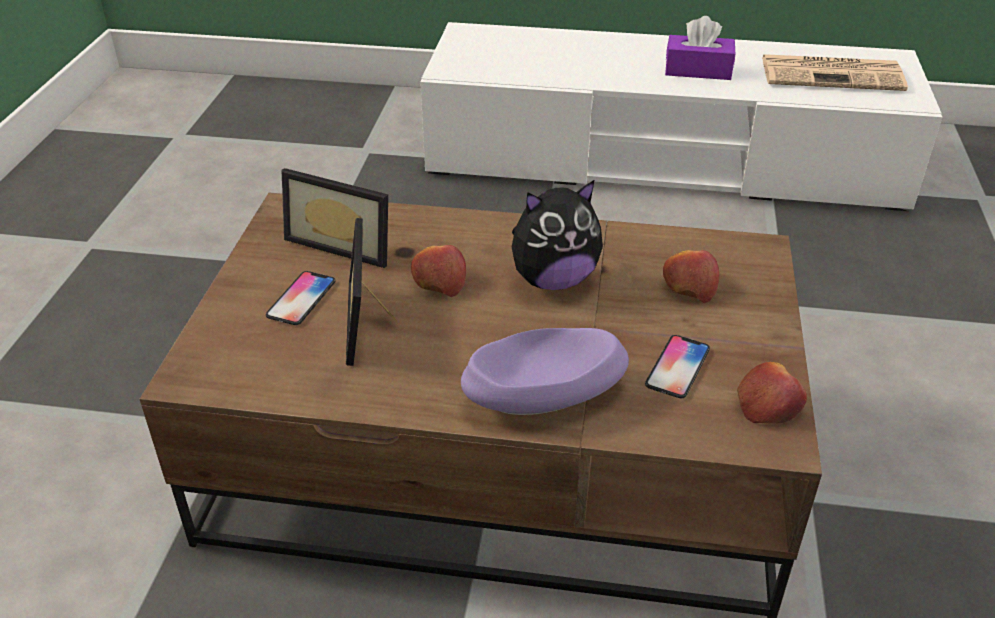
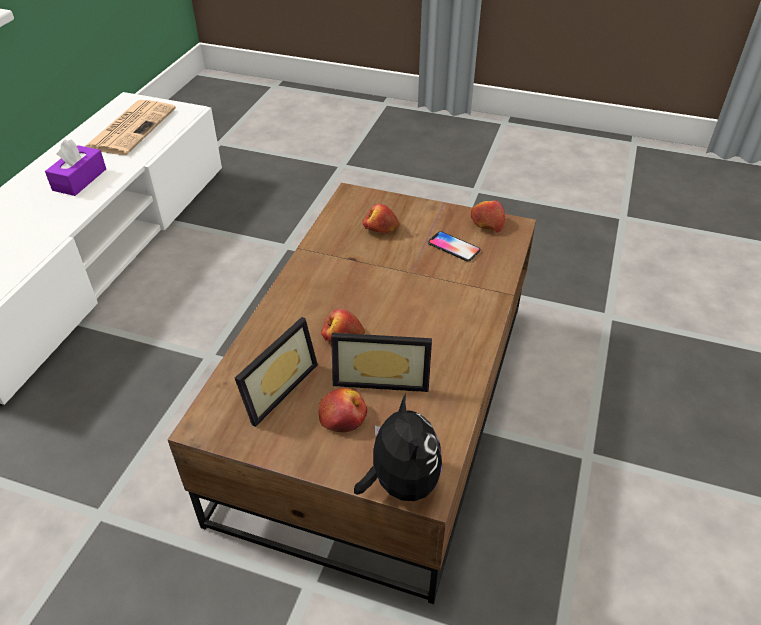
camera: 80 degrees left, 5 degrees up
phone [266,271,336,325] -> apple [318,388,367,432]
purple bowl [461,328,629,415] -> none
plush toy [512,180,603,290] -> plush toy moved to [354,393,442,501]

